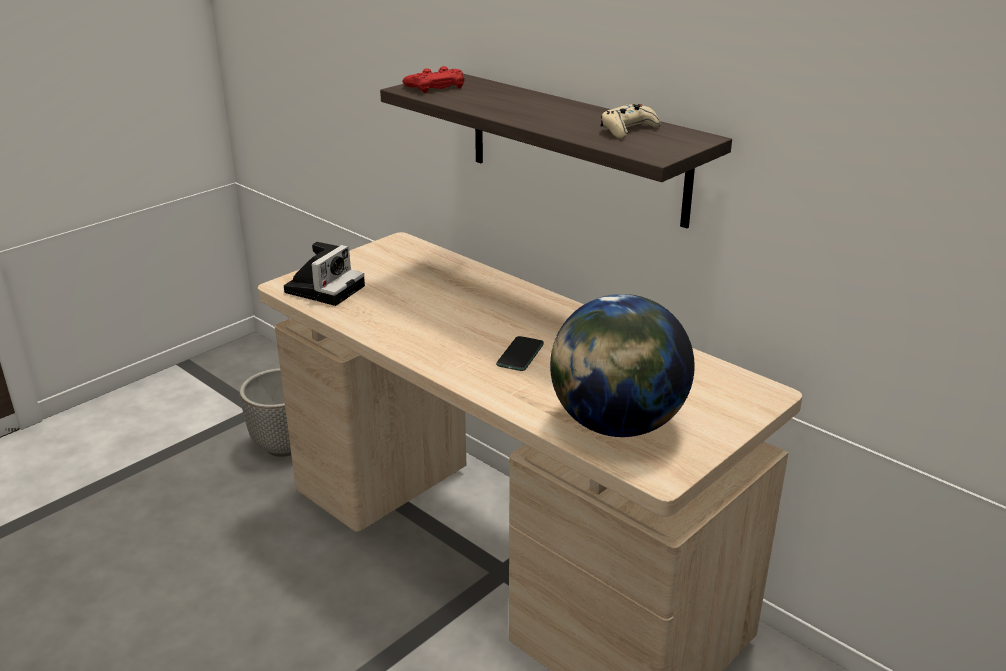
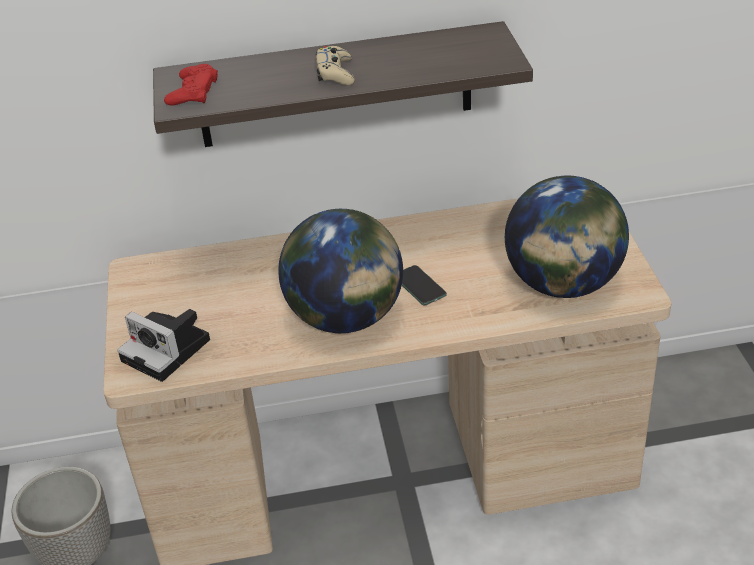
camera: 50 degrees left, 10 degrees up
camera [284,242,365,306] -> camera turned 150 degrees clockwise [117,309,210,382]
beige game controller [601,104,660,139] -> beige game controller moved to [316,46,355,85]
none -> globe [278,209,403,333]

